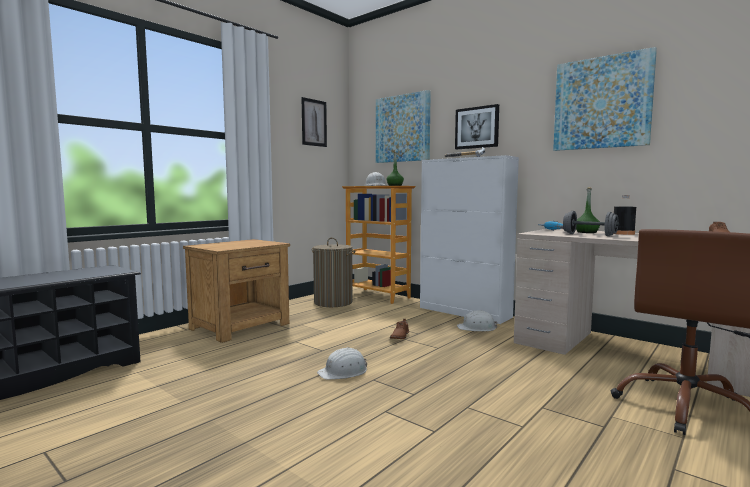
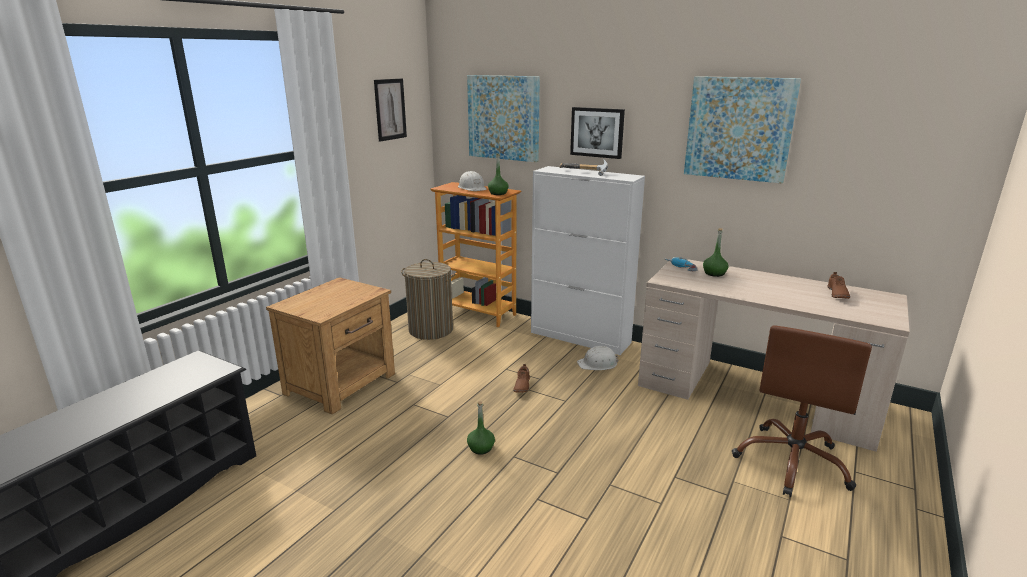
camera: 10 degrees left, 15 degrees up
white hard hat [317,347,367,380] -> green bottle [467,401,495,455]
grey dumbbell [563,211,619,236] -> none
black bottle [614,195,636,235] -> none

